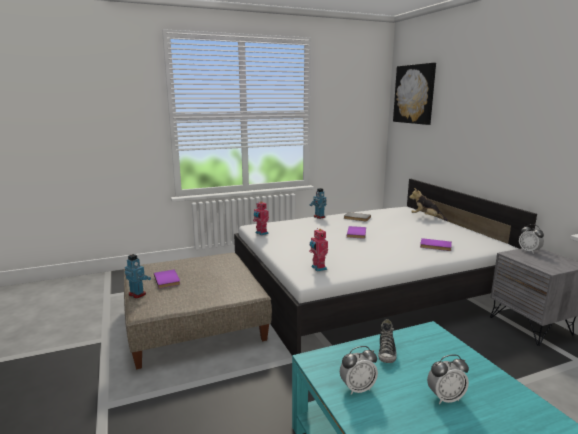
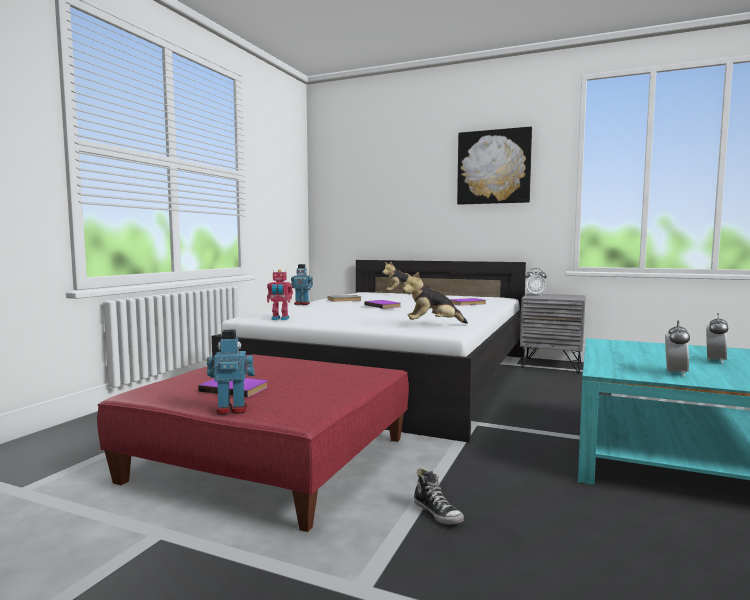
camera: 45 degrees left, 10 degrees down
beige ottoman [124,253,272,369] -> red ottoman [97,355,409,532]
toy robot [309,228,328,272] -> plush toy [403,272,468,324]
shoe [378,319,397,363] -> shoe moved to [414,468,464,524]
picture [393,63,436,125] -> picture moved to [457,127,532,205]

